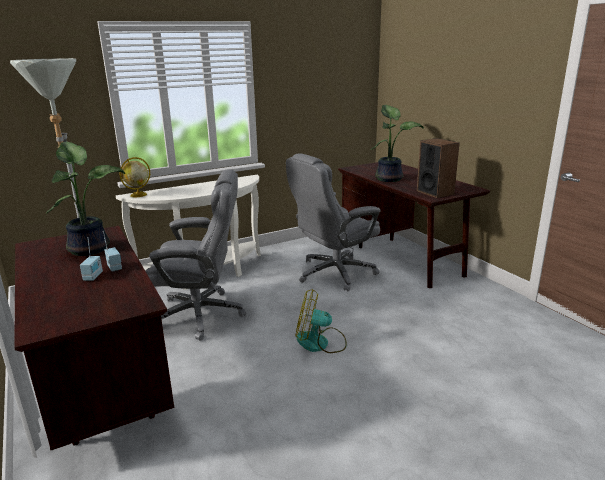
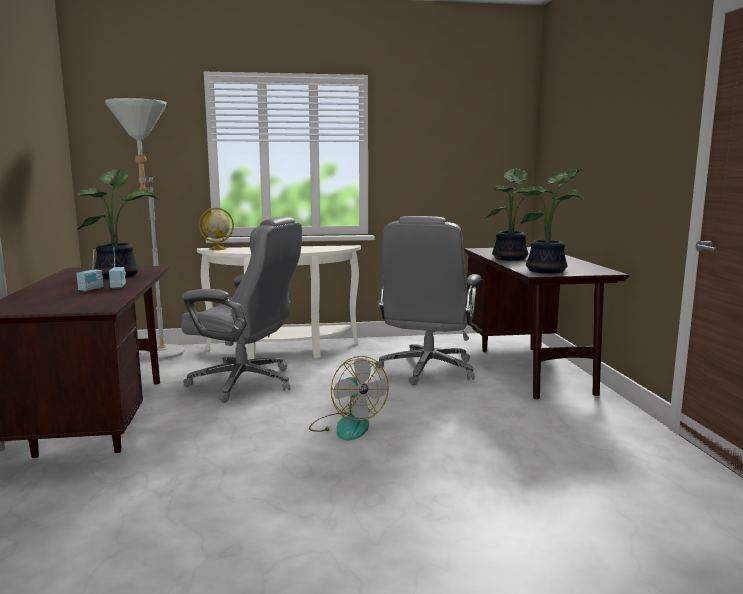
camera: 20 degrees right, 10 degrees down
grey office chair [286,153,381,291] -> grey office chair turned 60 degrees counterclockwise [375,216,481,385]
fan [296,290,347,353] -> fan turned 150 degrees counterclockwise [309,356,389,440]
speaker [417,138,460,198] -> potted plant [514,169,585,274]

